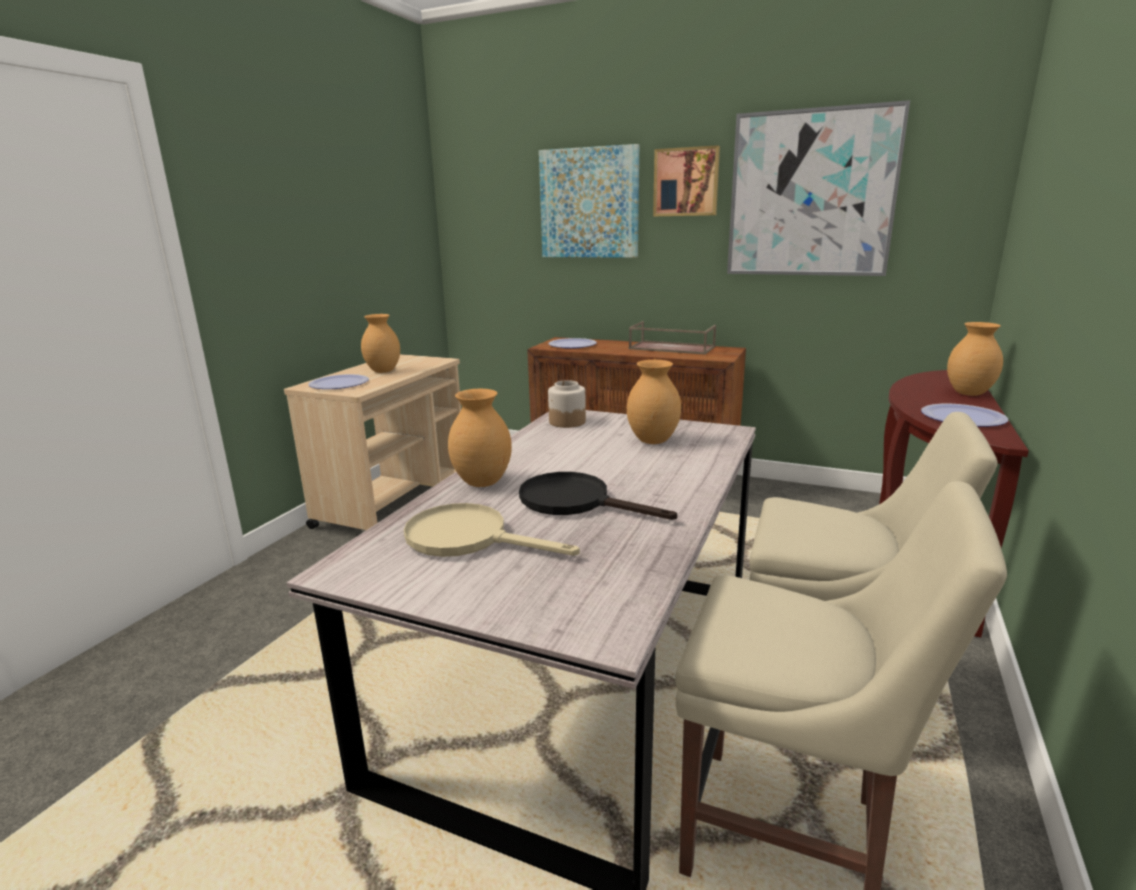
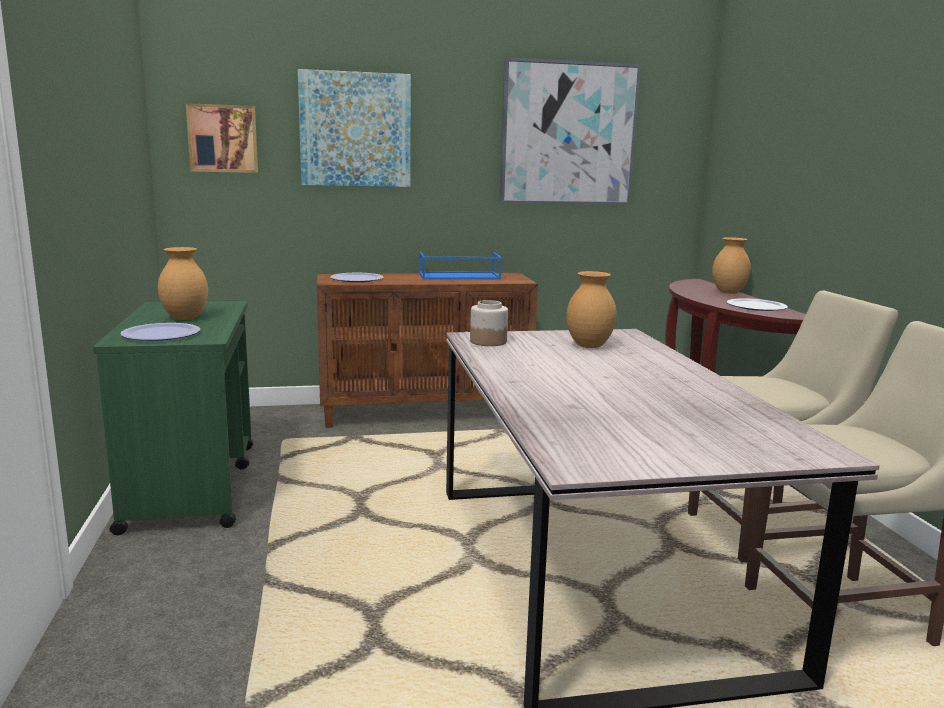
camera: 35 degrees left, 5 degrees down
beige cart [284,354,461,530] -> green cart [93,300,253,535]
beige frying pan [404,503,580,557] -> none
brown vase [448,389,512,487] -> none
black frying pan [519,472,677,520] -> none
brown tray [629,321,716,355] -> blue tray [419,252,502,280]
picture [653,145,720,216] -> picture moved to [186,103,258,173]

